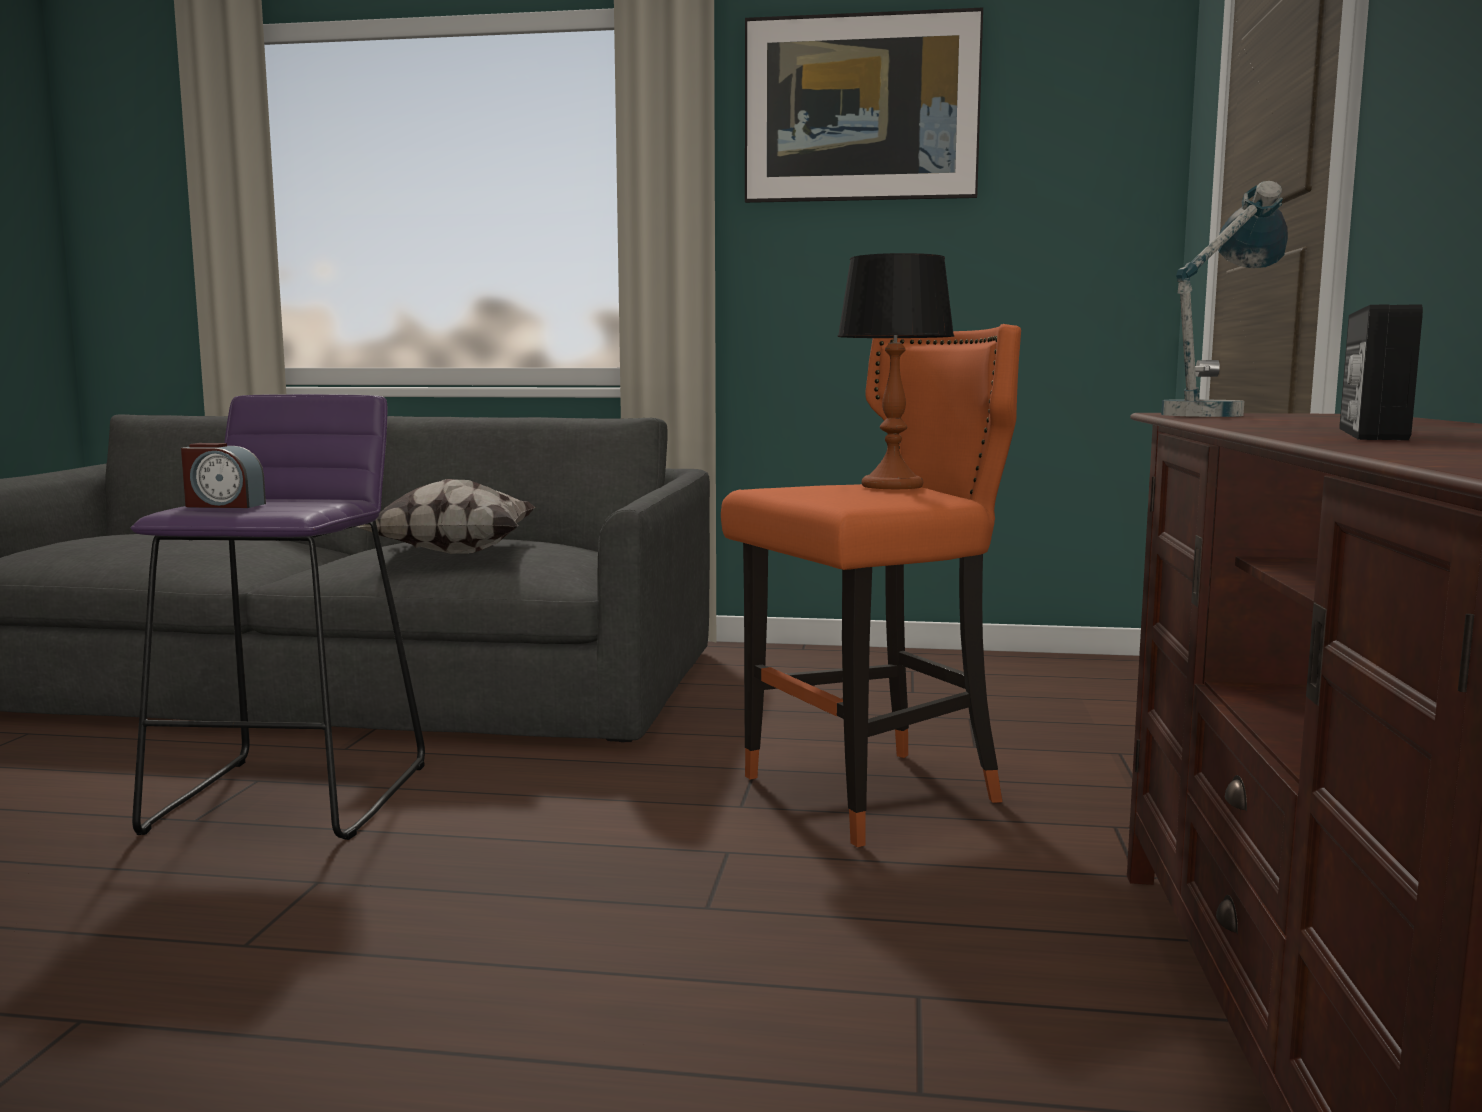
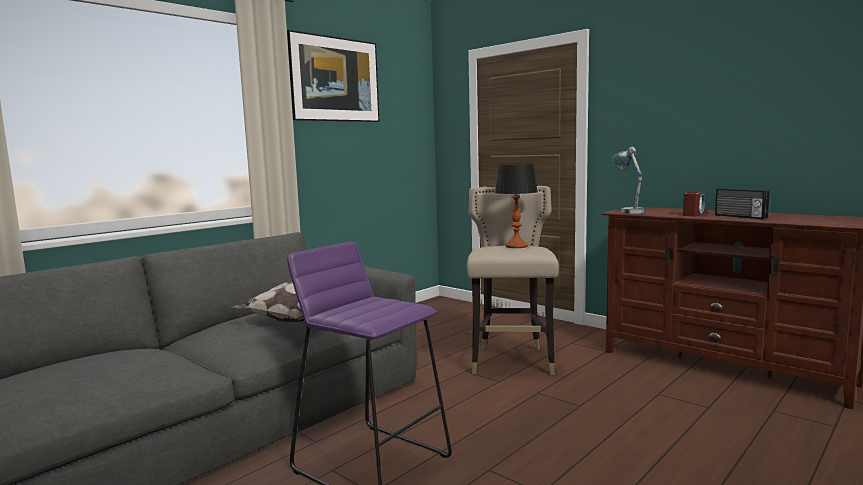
camera: 55 degrees left, 0 degrees up
alarm clock [181,443,266,508] -> alarm clock moved to [683,191,705,216]
orange stool [721,324,1021,847] -> beige stool [467,186,559,375]

